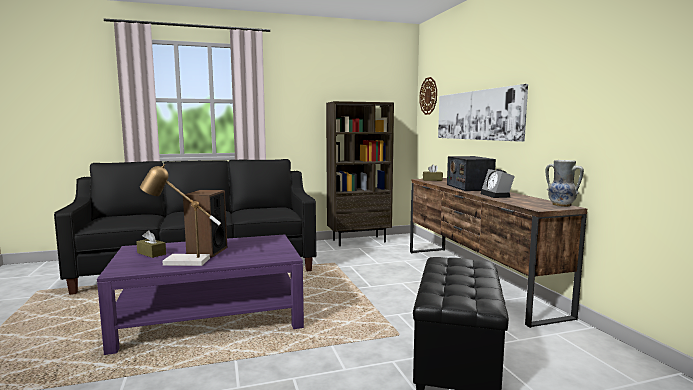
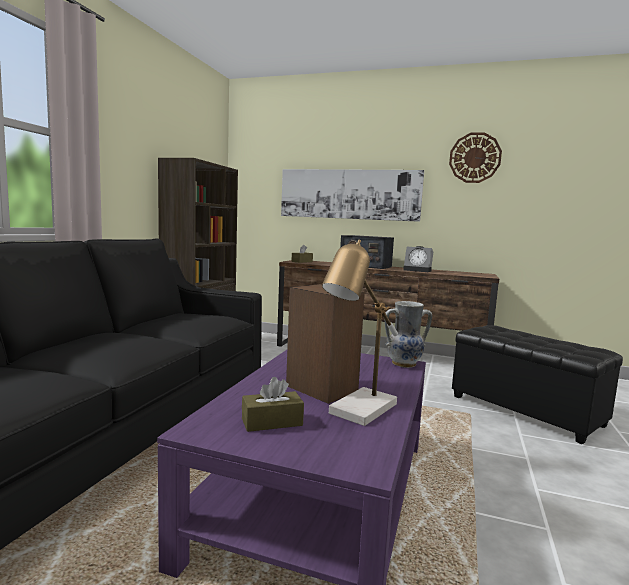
camera: 55 degrees left, 0 degrees up
wall clock [419,77,437,115] -> wall clock moved to [449,132,502,183]
vase [546,160,584,207] -> vase moved to [385,301,432,368]

